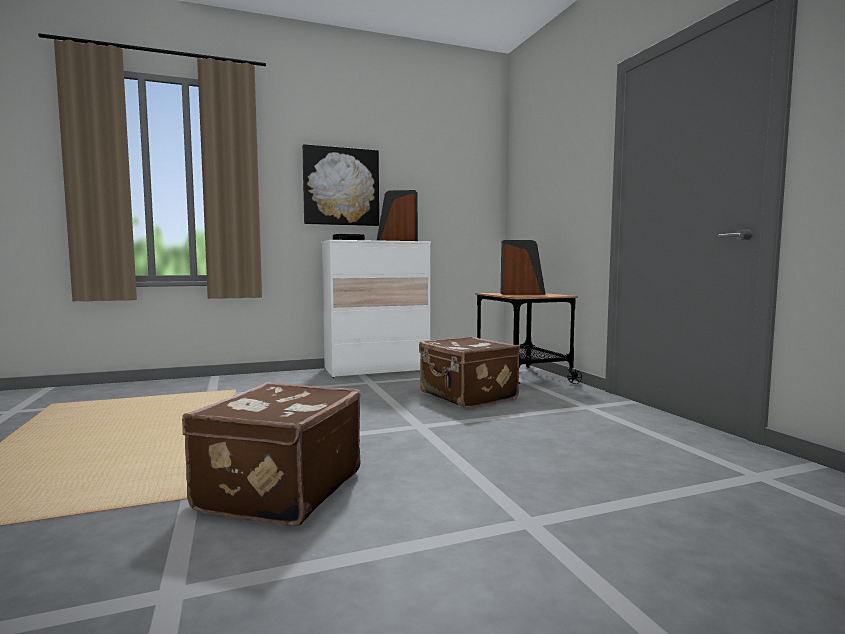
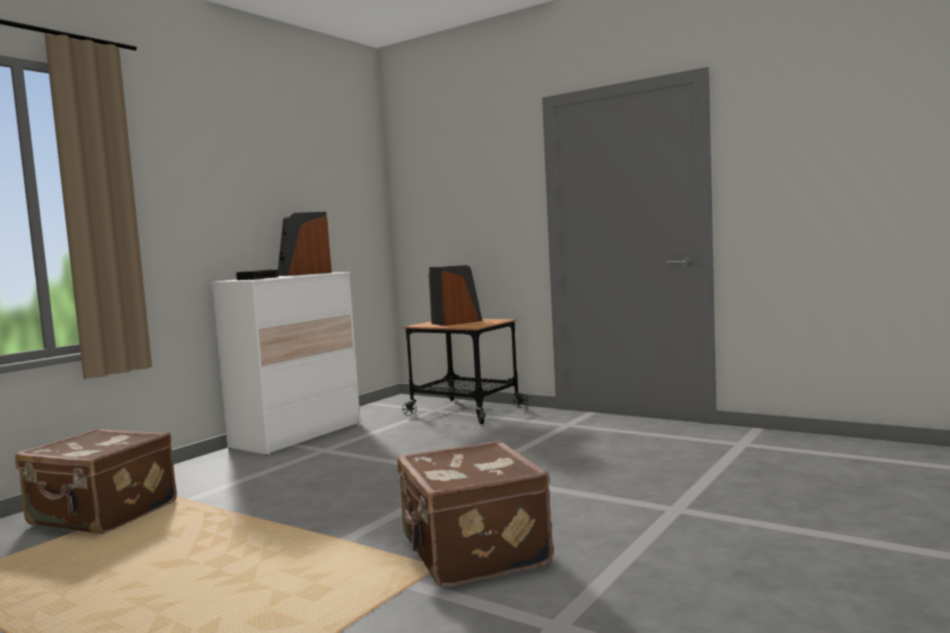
camera: 35 degrees left, 0 degrees up
picture [302,144,379,226] -> none
brown suitcase [419,336,520,409] -> brown suitcase moved to [15,428,177,534]

